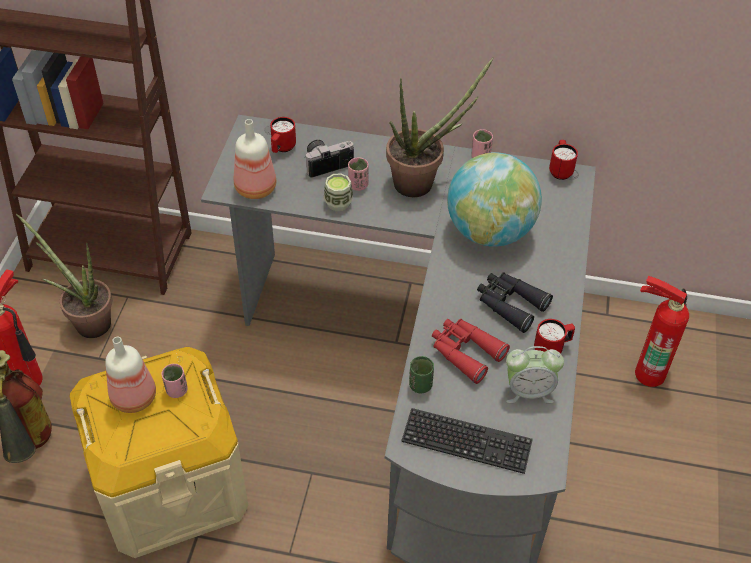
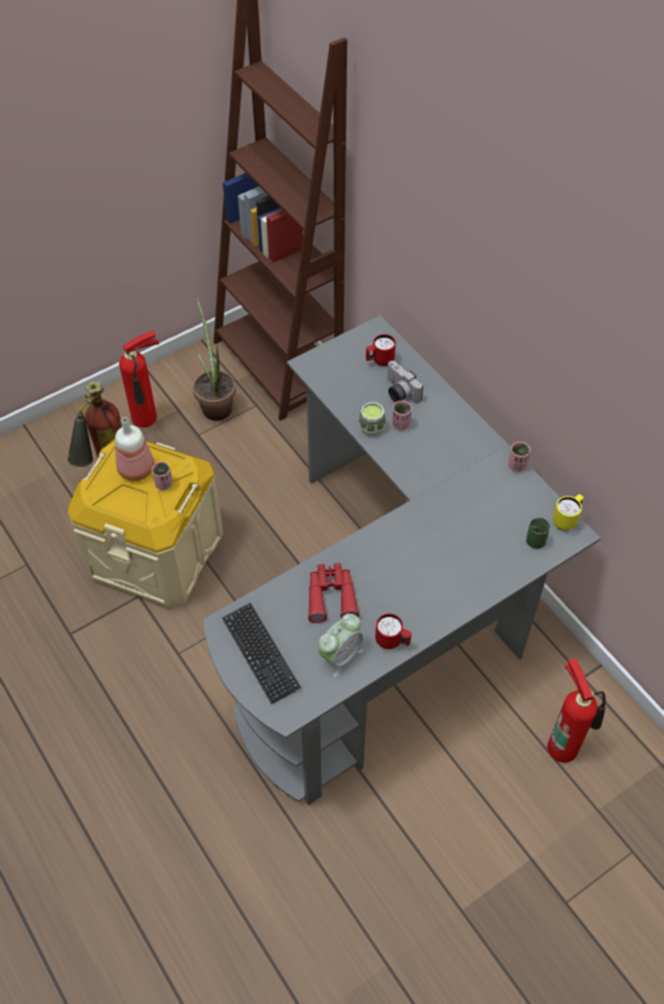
camera: 45 degrees right, 5 degrees up
bottle [234,119,276,199] -> none
camera [306,140,354,178] -> camera turned 150 degrees counterclockwise [387,361,423,403]
potted plant [386,57,493,197] -> none
green cup [409,356,434,393] -> green cup moved to [526,518,550,549]
globe [447,152,542,247] -> none
black binoculars [477,272,553,333] -> none
alarm clock [506,346,564,403] -> alarm clock turned 90 degrees counterclockwise [318,614,364,677]
red mug [549,140,578,180] -> yellow mug [553,494,584,530]

